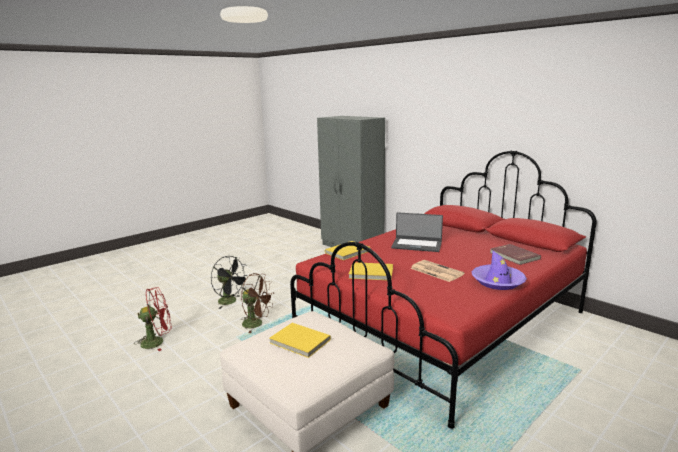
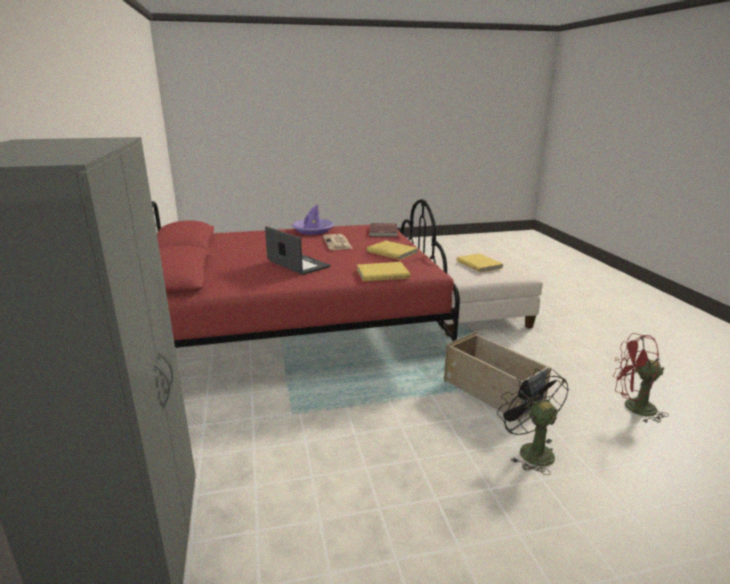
camera: 150 degrees left, 5 degrees up
brown fan [241,273,273,333] -> beige storage box [444,332,551,422]
red book [490,244,541,265] -> red book moved to [369,223,397,237]

